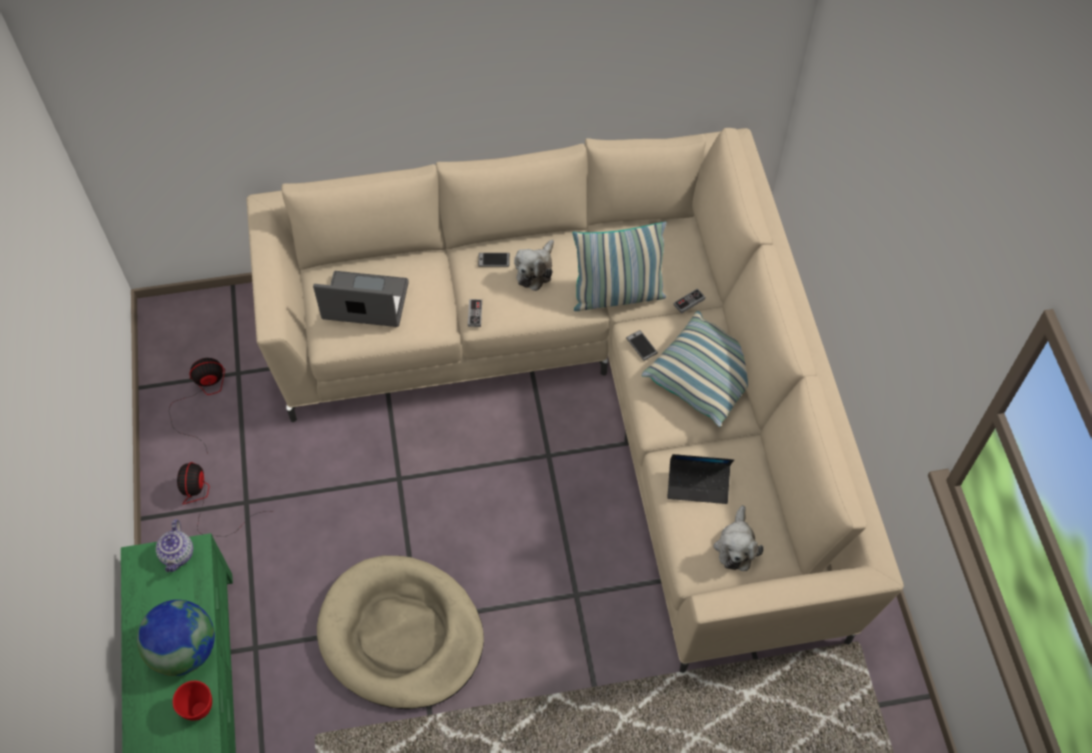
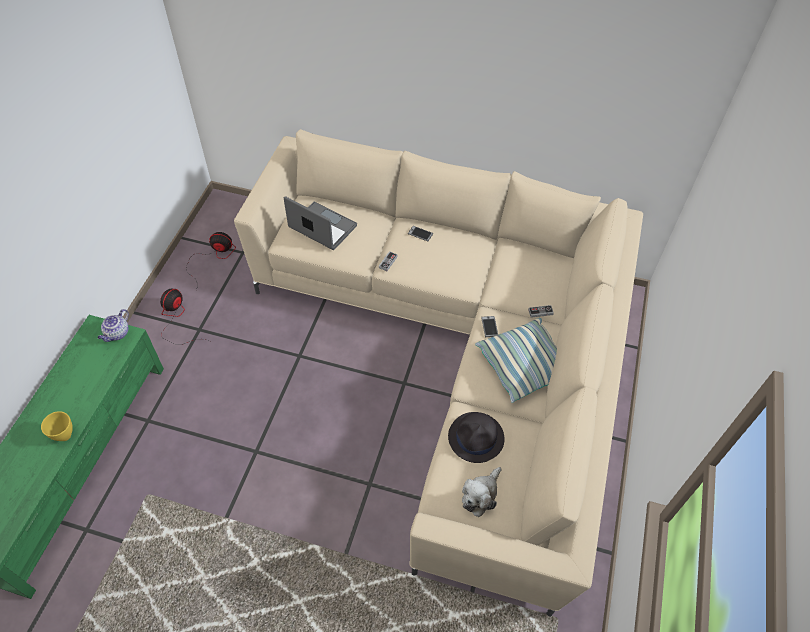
camera: 25 degrees right, 5 degrees down
globe [137,600,215,676] -> none
red bowl [173,681,212,721] -> yellow bowl [41,411,73,441]
beige dog bed [317,556,484,709] -> none
plush toy [514,240,554,291] -> none
pillow [572,222,667,311] -> none
laptop [667,454,734,504] -> black hat [448,412,505,463]

